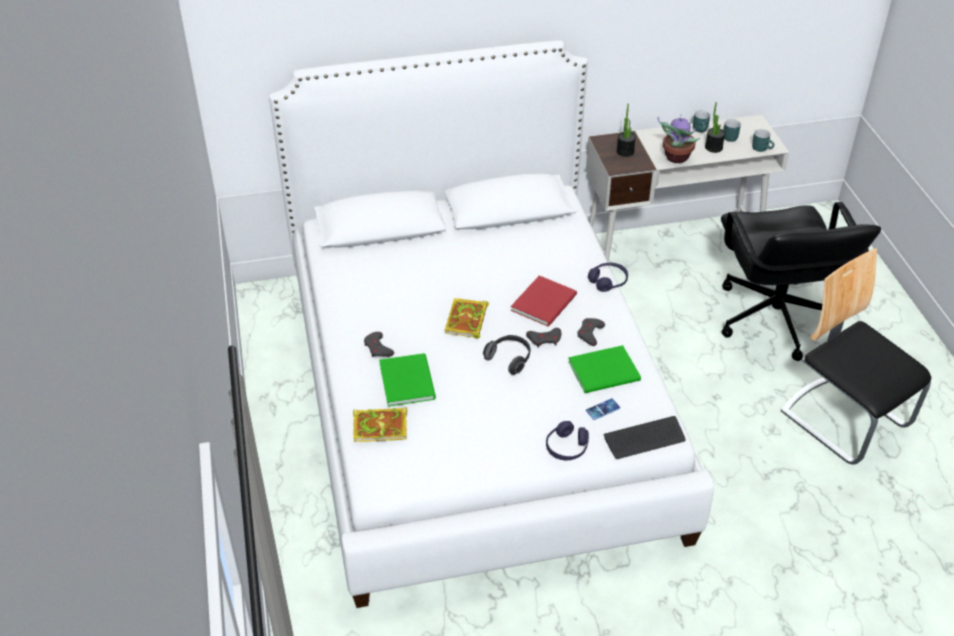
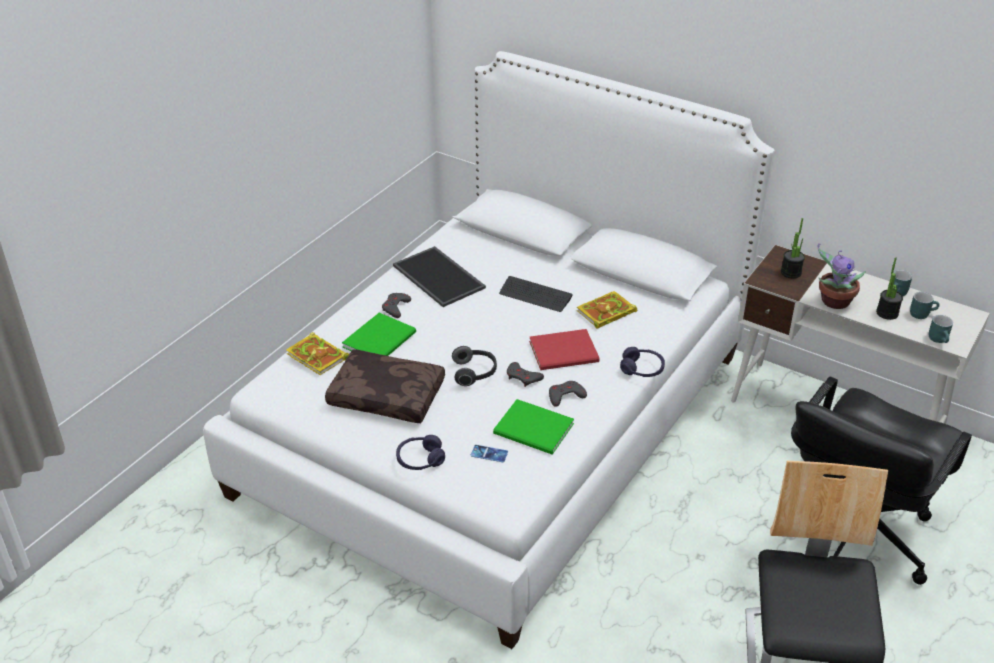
camera: 45 degrees right, 5 degrees down
book [445,298,489,339] -> book moved to [577,291,637,329]
keyboard [604,416,686,459] -> keyboard moved to [499,276,573,312]
none -> brown pillow [325,349,445,423]
none -> tray [393,246,486,307]

